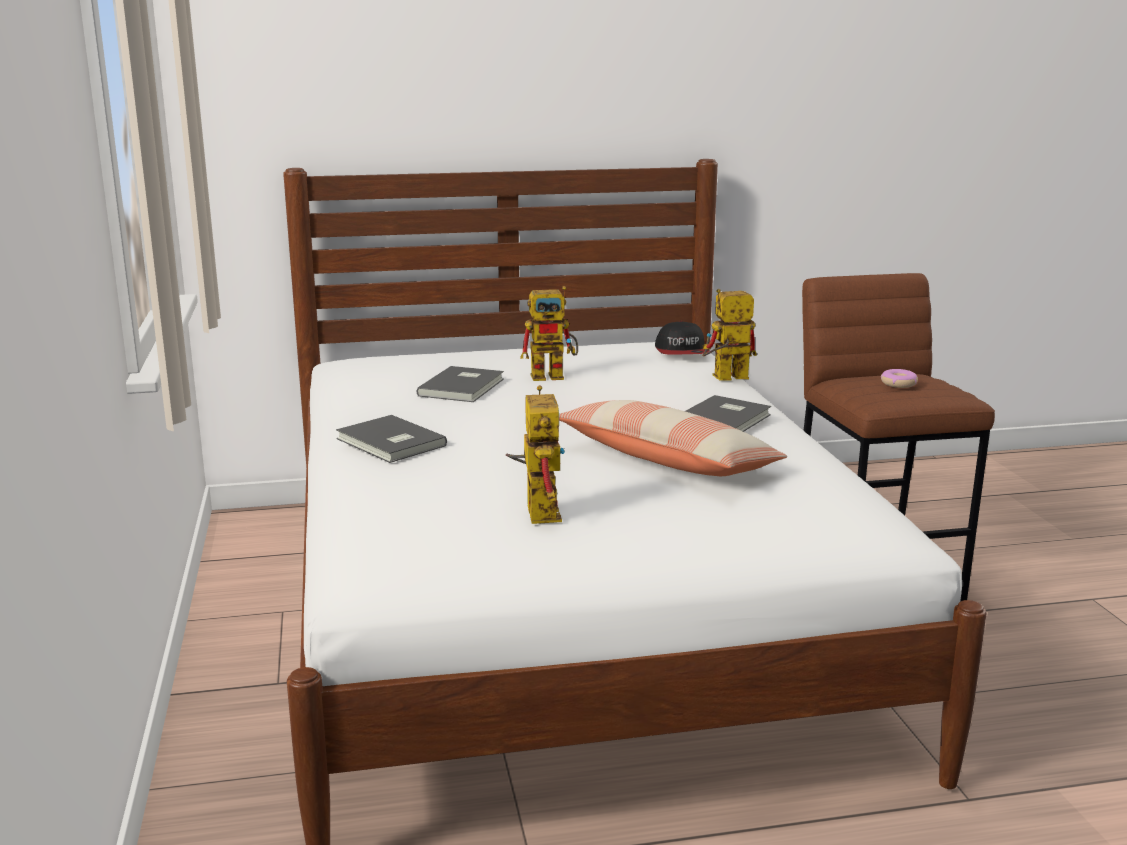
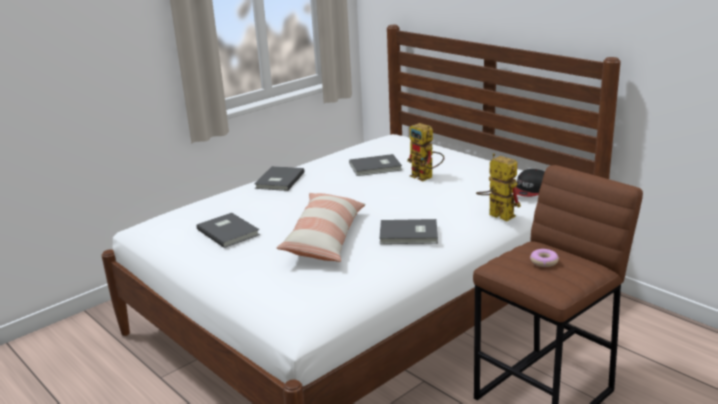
camera: 60 degrees right, 5 degrees up
toy robot [506,385,565,524] -> grey book [196,213,260,248]

